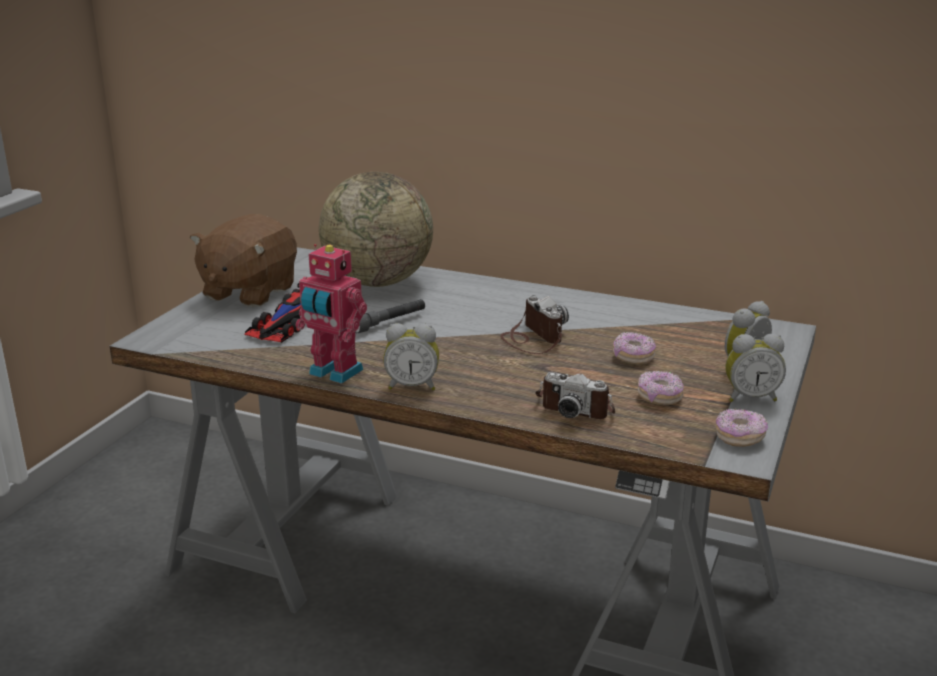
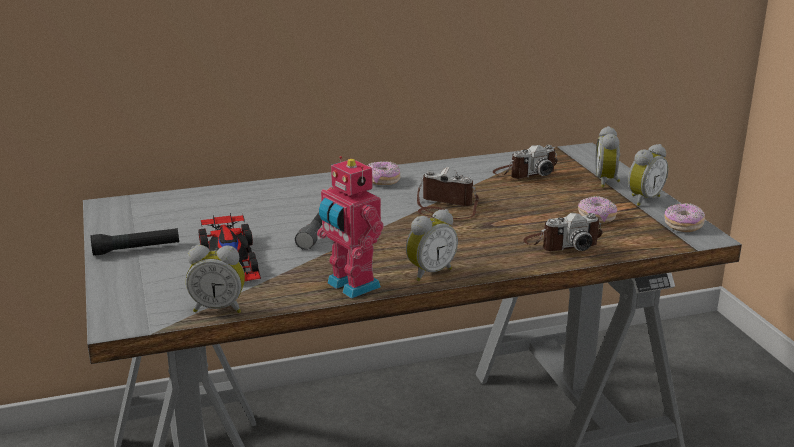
camera: 40 degrees left, 0 degrees up
brown plush toy [190,214,297,307] -> black flashlight [91,228,179,256]
toy robot [296,244,367,384] -> toy robot turned 60 degrees clockwise [317,156,383,299]
globe [319,172,433,287] -> none
donut [613,332,656,364] -> donut moved to [367,161,401,185]
none -> alarm clock [186,245,245,313]
none -> camera [493,145,558,179]

